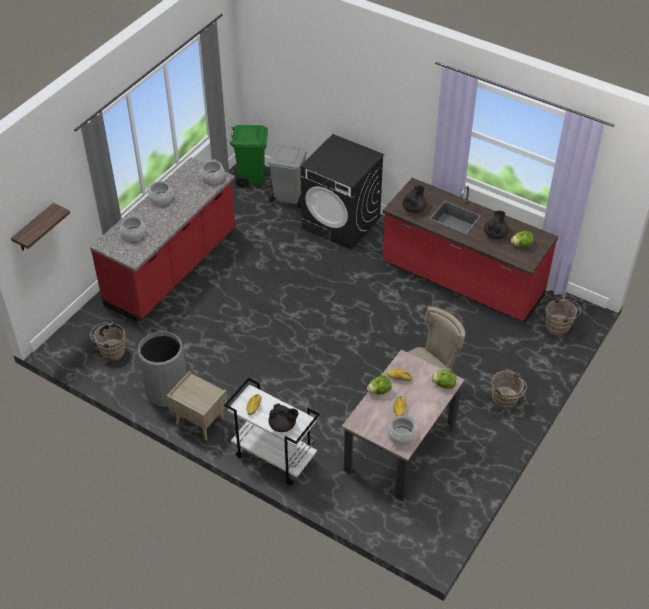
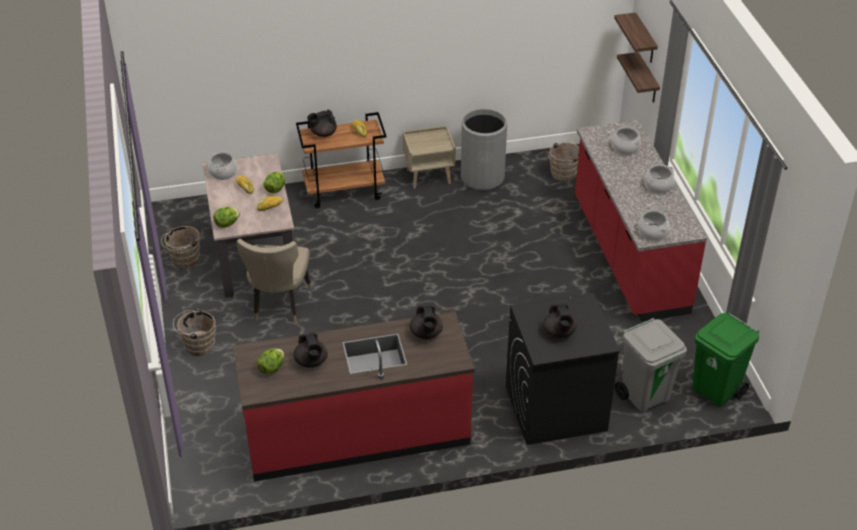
camera: 135 degrees right, 5 degrees down
white cart [224,377,320,486] -> brown cart [296,112,386,208]
brown bucket [546,298,581,336] -> brown bucket moved to [161,226,200,269]
none -> black teapot [543,304,577,338]
none -> shelf [617,52,660,103]

